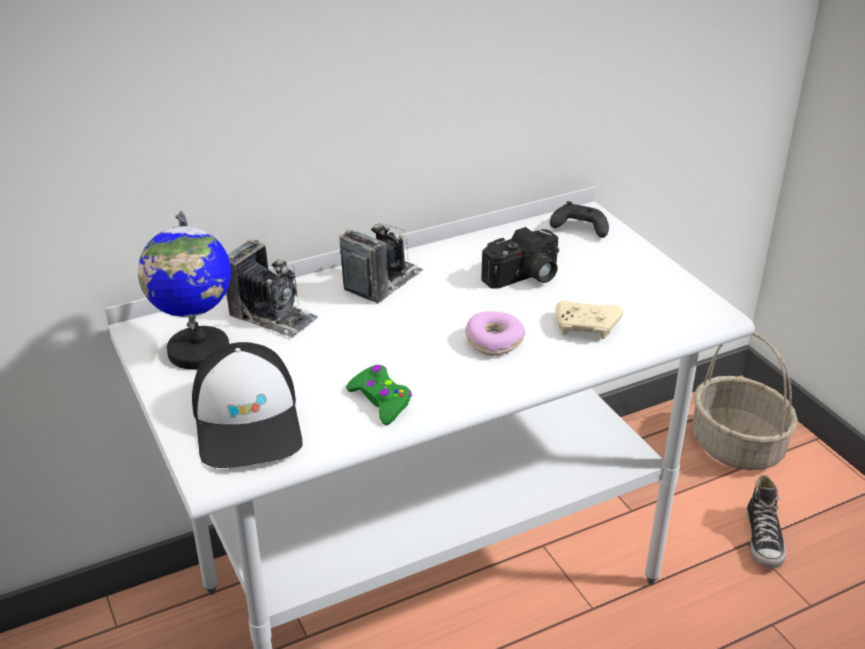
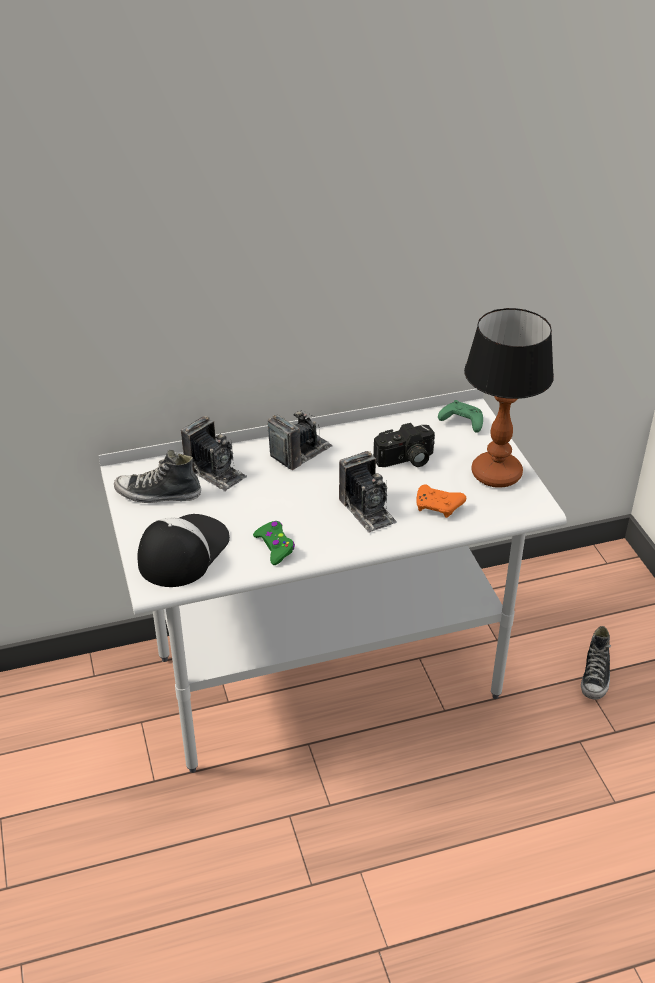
camera: 10 degrees right, 5 degrees up
globe [138,211,231,370] -> shoe [114,450,201,503]
cap [192,342,303,468] -> cap turned 150 degrees counterclockwise [137,514,230,587]
donut [465,311,525,356] -> camera [339,451,397,533]
black game controller [550,201,609,238] -> green game controller [438,400,483,433]
beige game controller [556,301,623,339] -> orange game controller [417,485,466,518]
basket [692,333,798,470] -> none
none -> table lamp [464,308,554,488]

